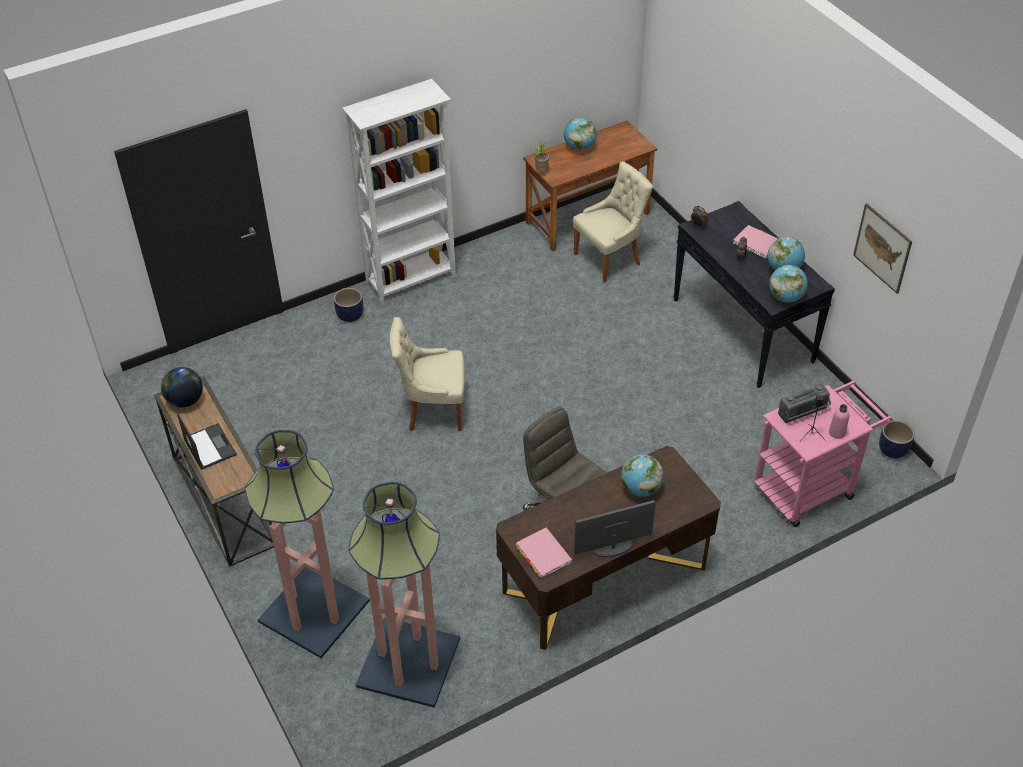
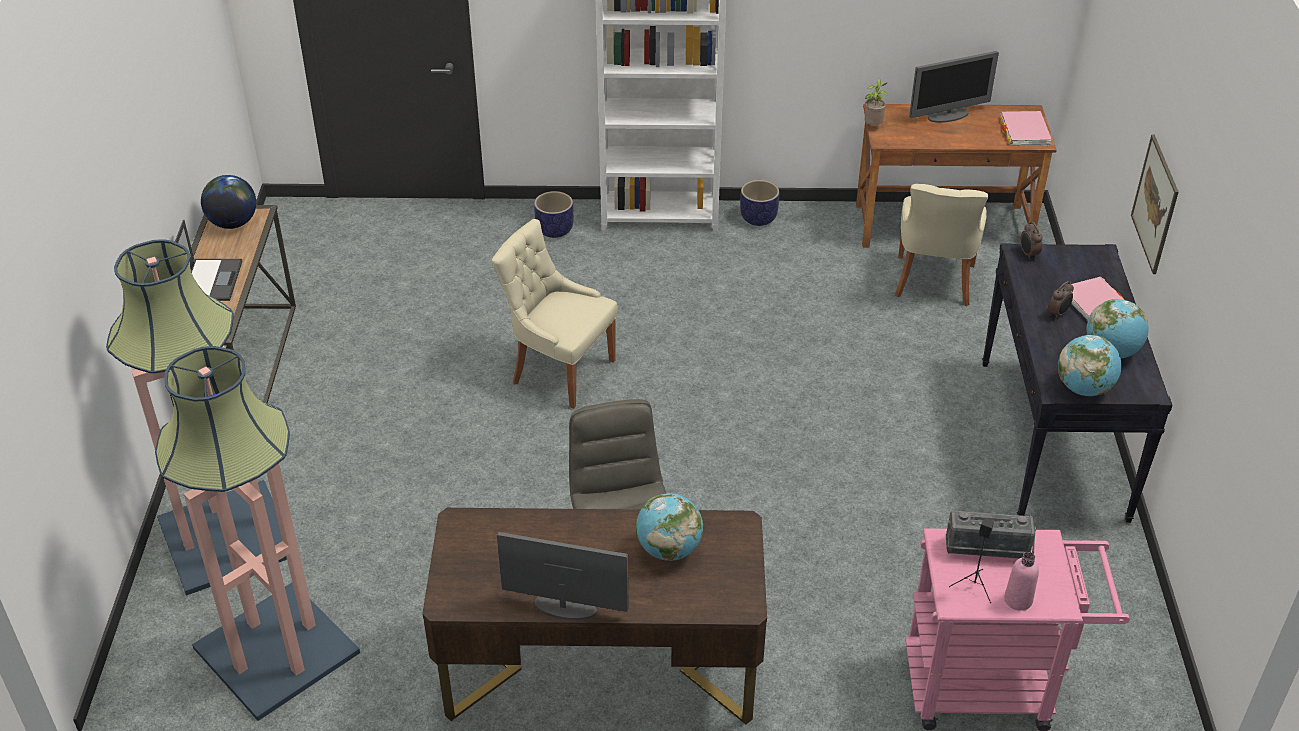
camera: 30 degrees right, 5 degrees down
pink book [516,528,572,579] -> pink book moved to [1000,111,1052,146]
globe [564,117,597,151] -> monitor [909,51,999,123]
beige chair [573,161,653,283] -> beige chair turned 105 degrees clockwise [895,184,988,306]
picture [853,203,912,294] -> picture moved to [1131,135,1179,274]
planter [879,420,915,458] -> planter moved to [740,180,779,226]

